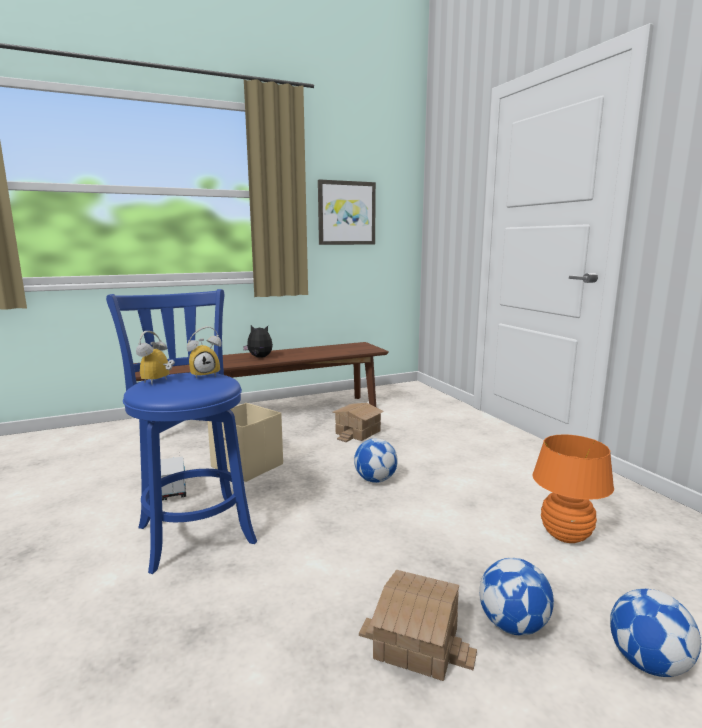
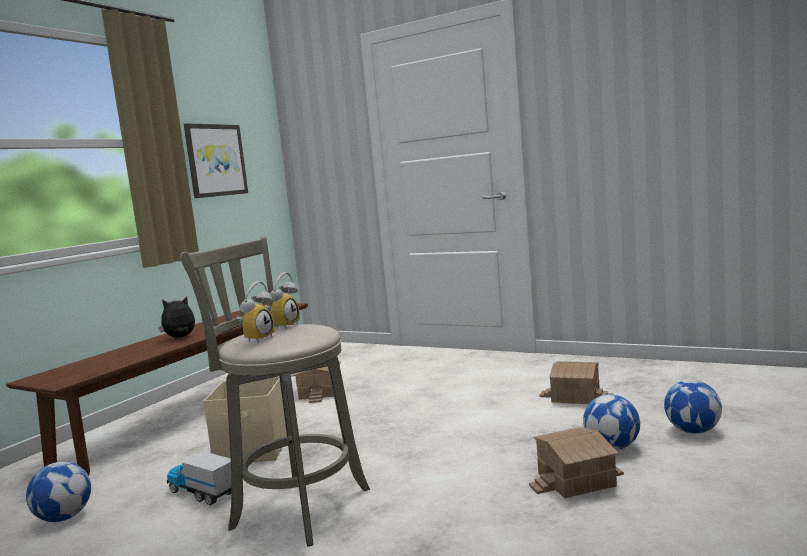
camera: 35 degrees left, 5 degrees down
blue stool [106,289,257,574] -> grey stool [180,236,370,546]
alarm clock [136,331,175,384] -> alarm clock turned 135 degrees counterclockwise [236,281,275,343]
football [354,438,398,483] -> football moved to [26,462,91,522]
orange table lamp [533,434,614,543] -> toy house [539,361,613,404]

